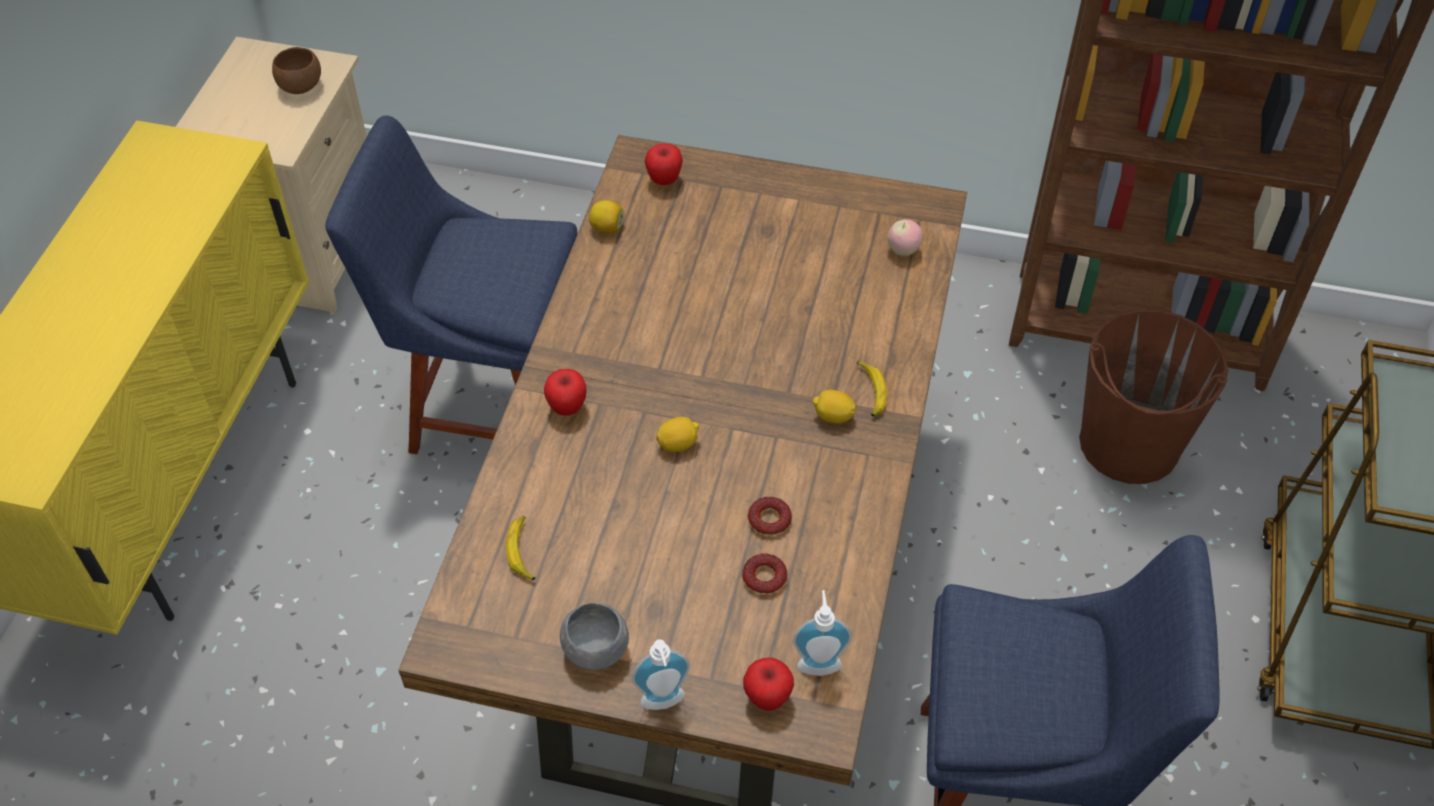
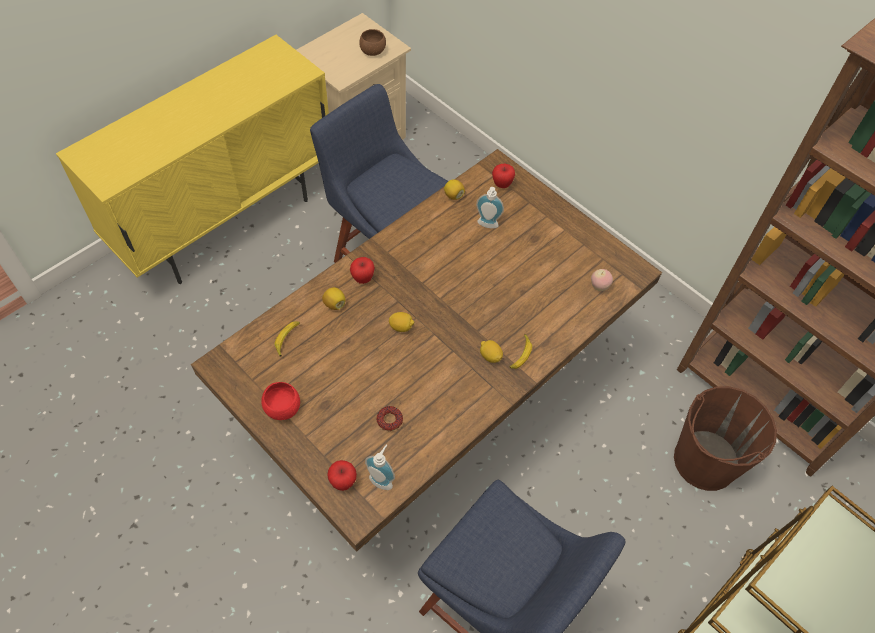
camera: 30 degrees right, 5 degrees up
grey bowl [560,603,629,670] -> red bowl [261,382,300,420]
soap dispenser [632,639,690,710] -> soap dispenser moved to [476,187,504,228]
donut [748,497,792,536] -> none
none -> lemon [322,287,346,310]

